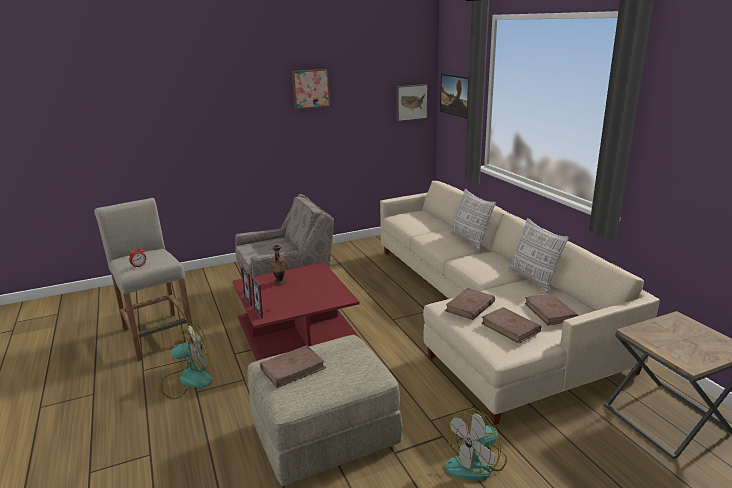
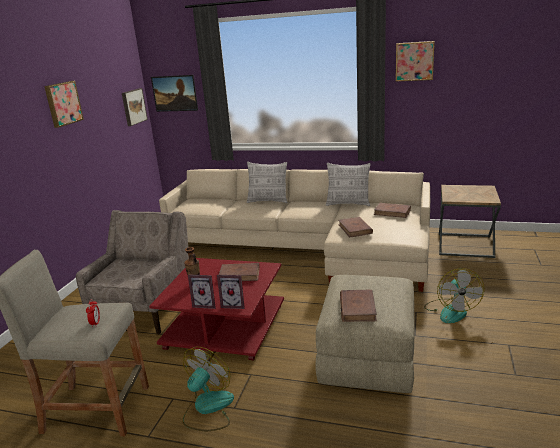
camera: 50 degrees left, 0 degrees up
brown book [481,307,541,343] -> brown book moved to [219,263,260,281]
none -> picture [396,41,435,81]

